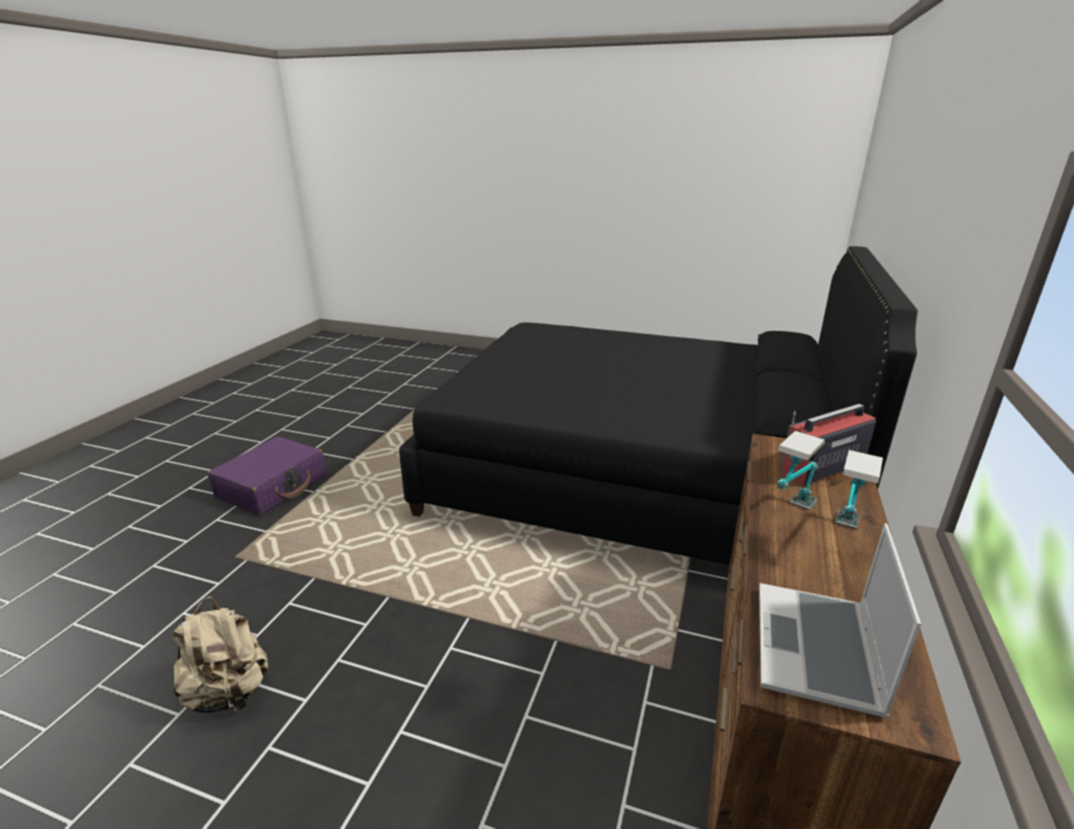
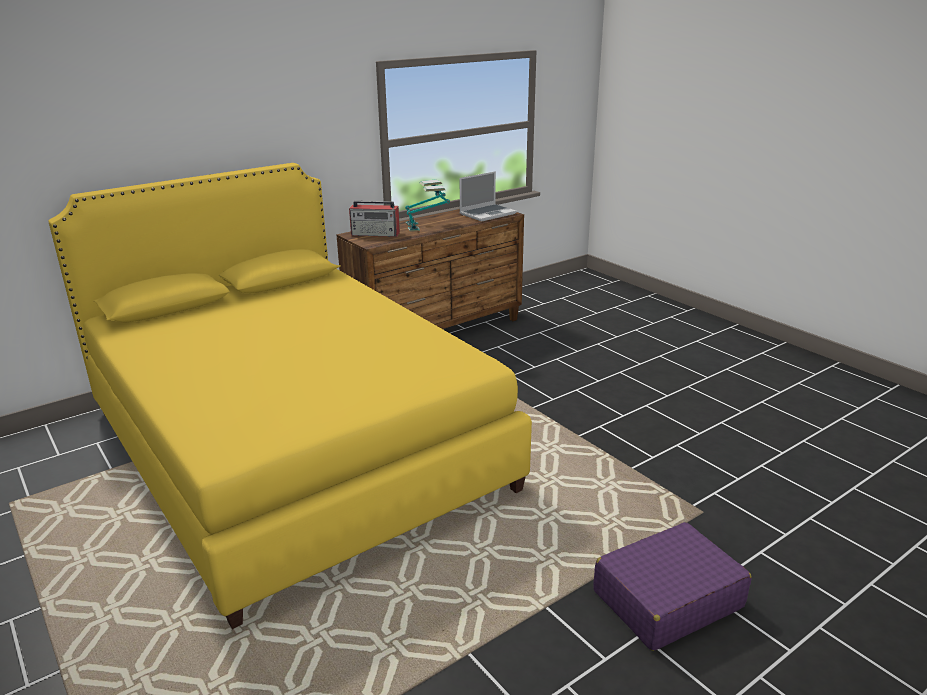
camera: 145 degrees left, 0 degrees up
beige backpack [172,596,268,713] -> none
black bed [399,246,918,565] -> yellow bed [48,163,532,629]

